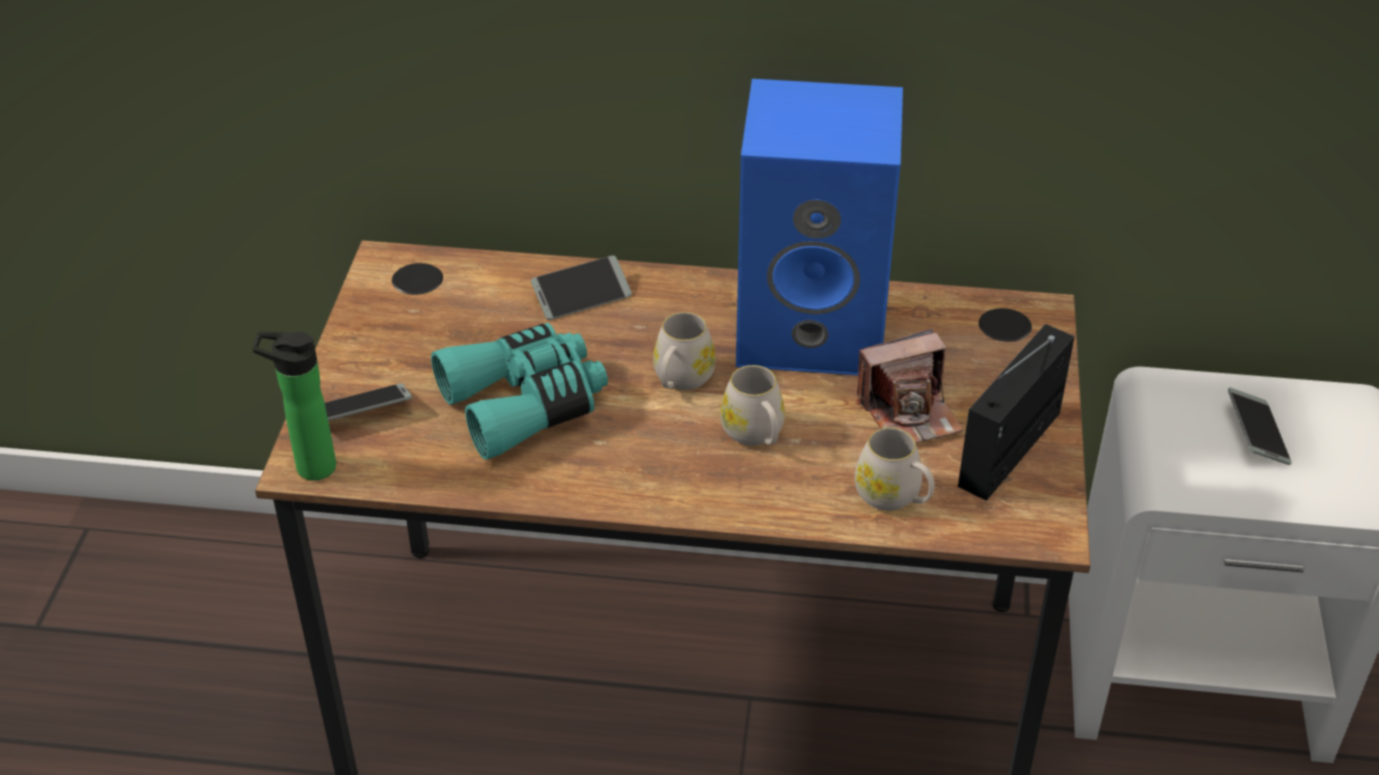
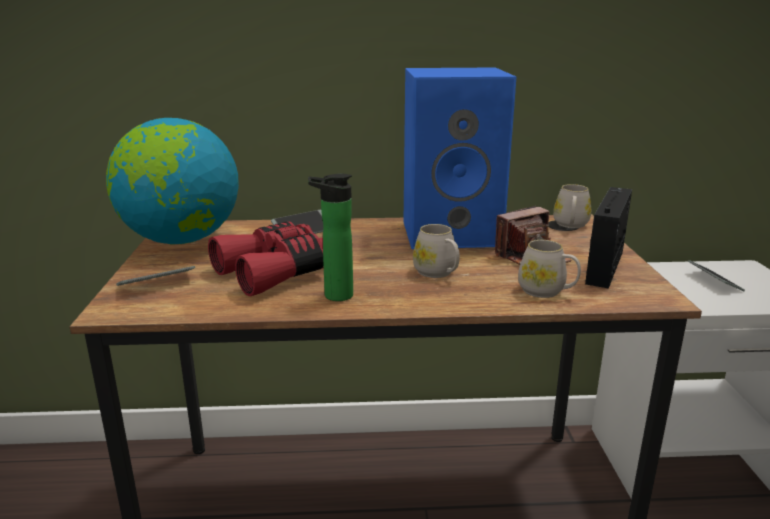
camera: 10 degrees left, 20 degrees down
bottle [253,332,336,481] -> bottle moved to [308,173,353,301]
turquoise binoculars [431,323,608,460] -> red binoculars [208,221,324,296]
white mug [653,312,716,390] -> white mug moved to [553,184,591,228]
none -> globe [106,118,239,245]

